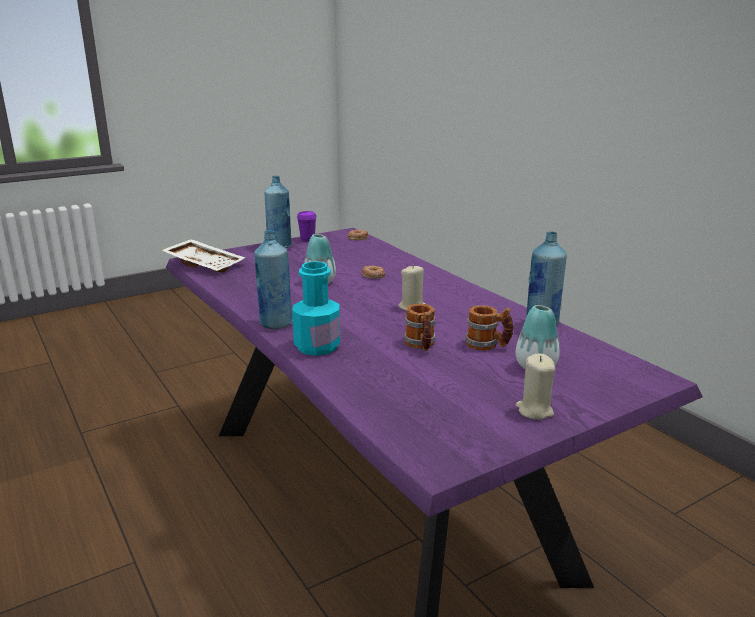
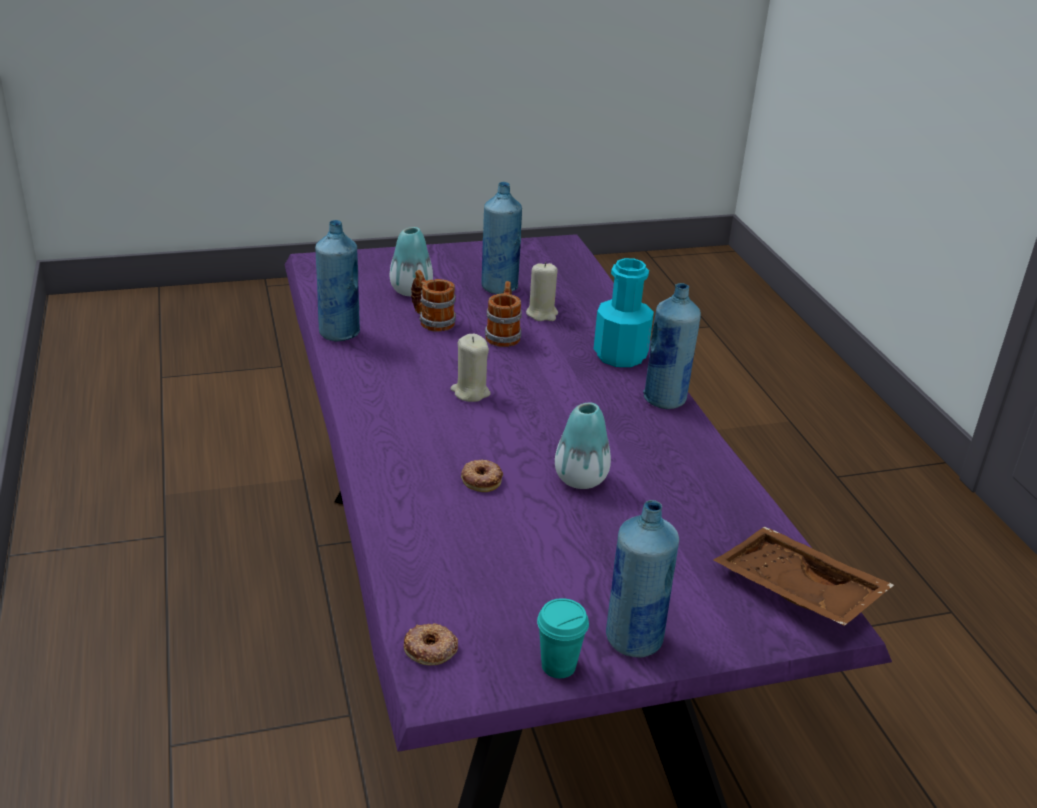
camera: 165 degrees left, 10 degrees up
white tray [161,239,246,273] -> brown tray [714,527,894,626]
purple cup [297,211,317,242] -> turquoise cup [537,598,589,678]
beige candle [516,354,555,420] -> beige candle moved to [526,262,558,321]
none -> blue bottle [482,182,522,294]

